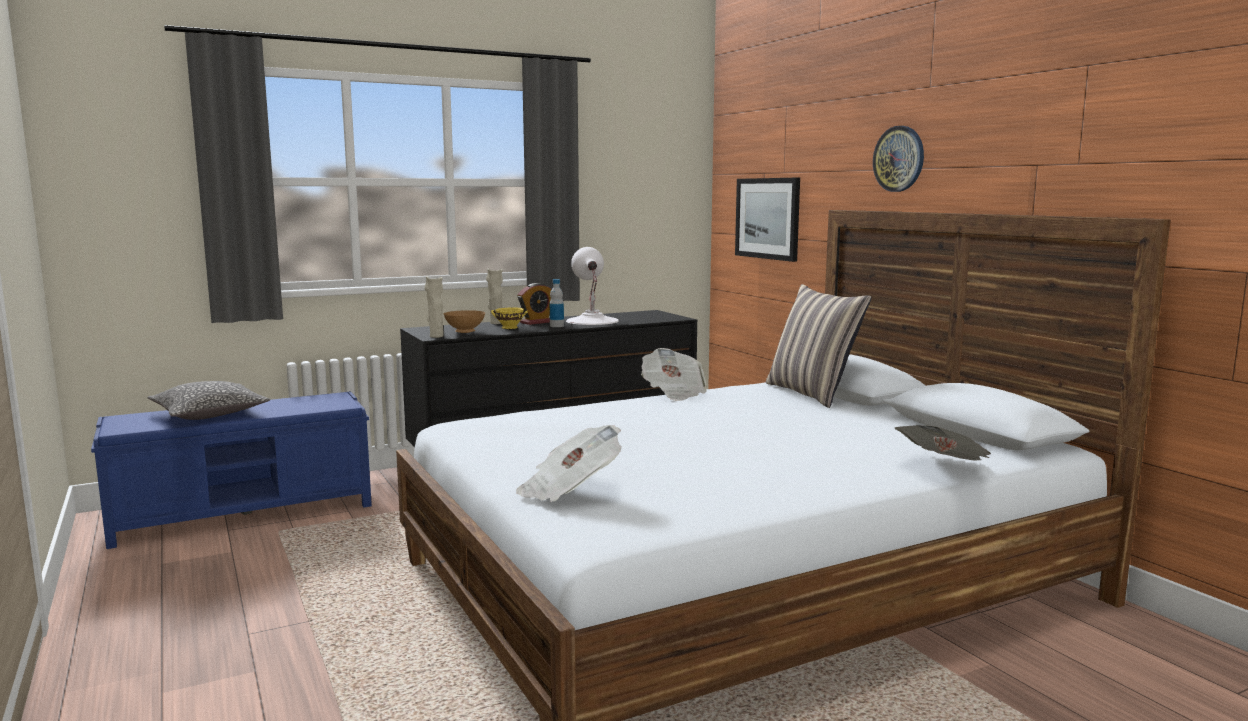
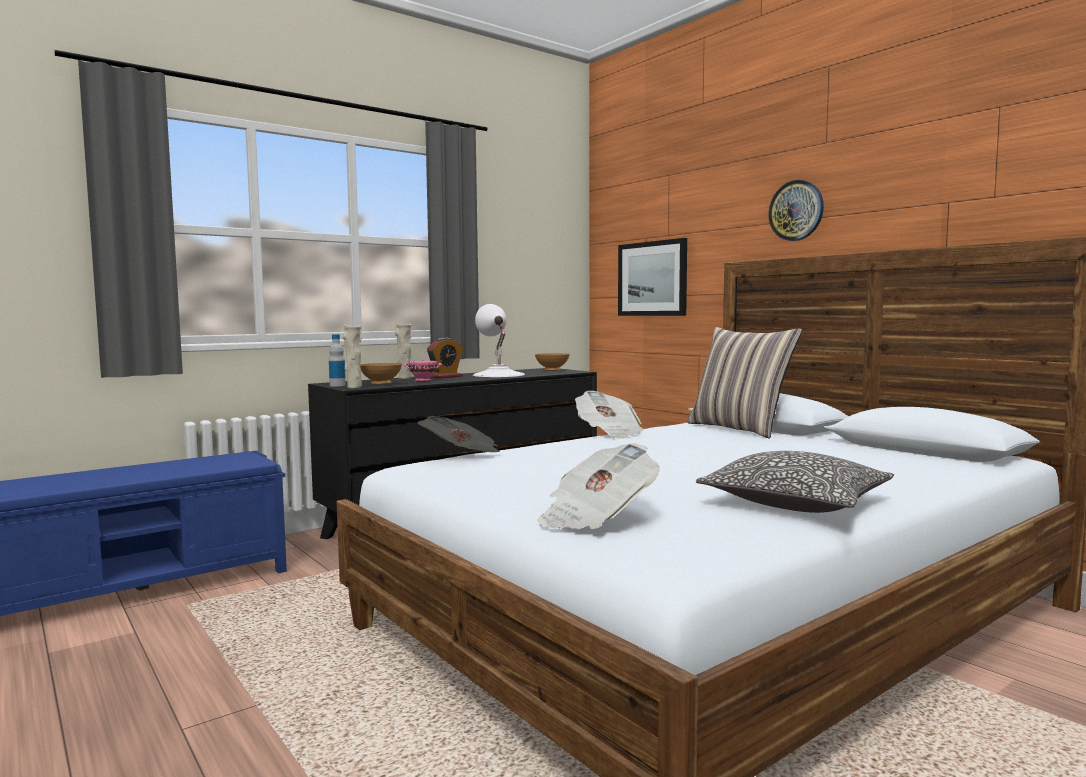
camera: 10 degrees left, 5 degrees down
pillow [148,381,270,420] -> pillow moved to [696,451,894,513]
yellow bowl [491,307,528,329] -> pink bowl [404,361,442,381]
bottle [550,279,564,327] -> bottle moved to [329,334,346,386]
newspaper [895,425,990,460] -> newspaper moved to [418,416,500,452]
none -> brown bowl [535,353,570,371]

